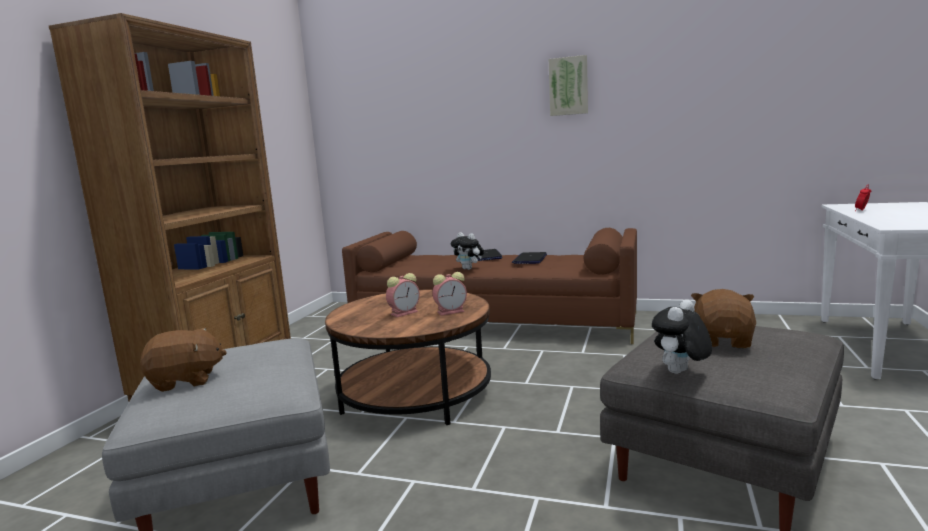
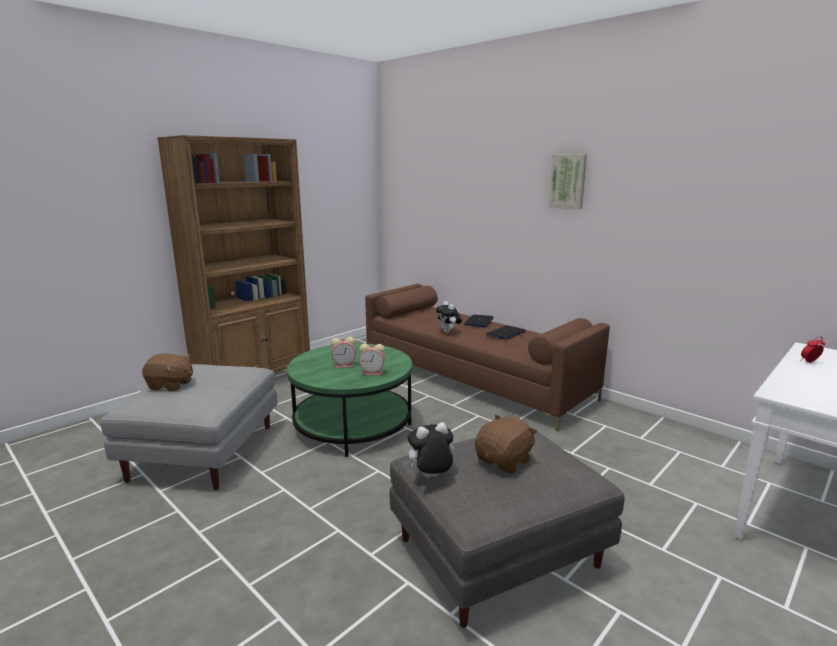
camera: 25 degrees right, 5 degrees up
brown coffee table [325,289,491,425] -> green coffee table [287,343,412,457]

